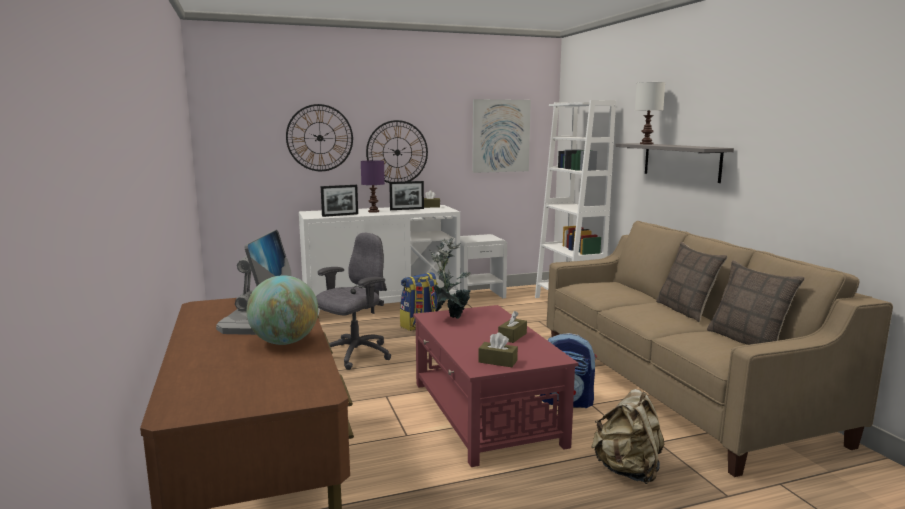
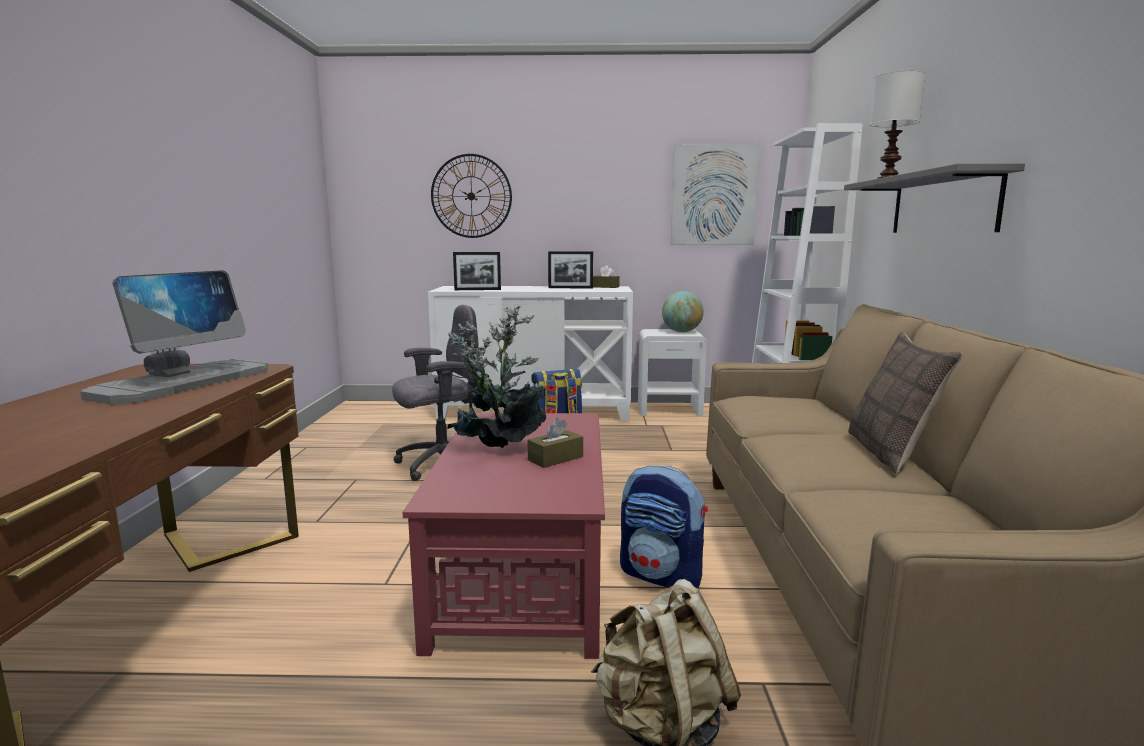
camera: 20 degrees right, 0 degrees up
globe [247,275,318,345] -> globe moved to [662,291,704,332]
purple table lamp [361,160,385,213] -> none
wall clock [366,120,428,183] -> none
brown tissue box [478,332,518,367] -> none
pillow [707,260,805,345] -> none
none -> potted plant [447,321,546,448]

